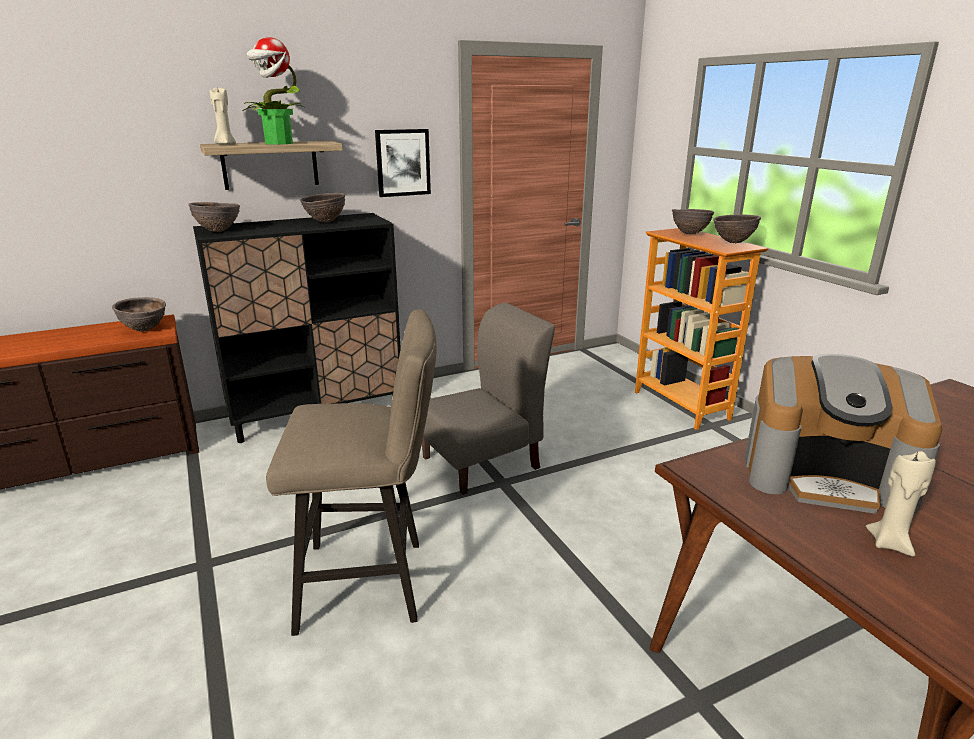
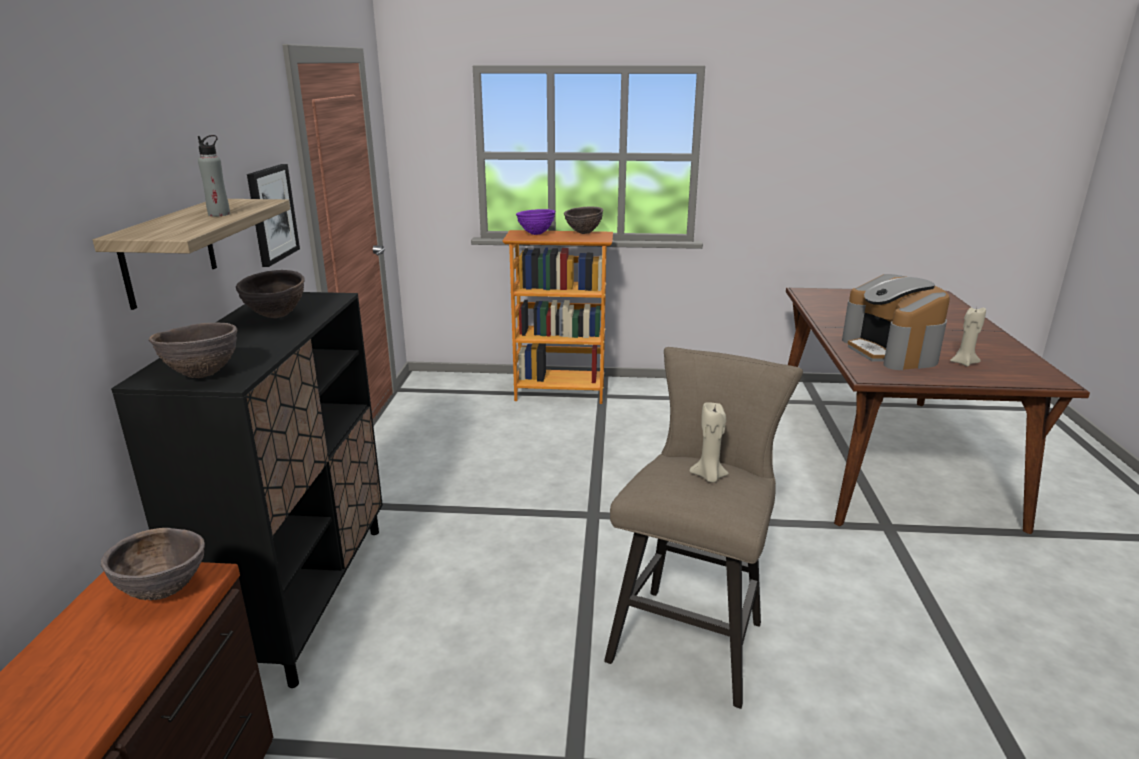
camera: 60 degrees left, 0 degrees up
beige candle [209,87,236,144] -> beige candle moved to [690,402,729,483]
potted plant [243,37,304,145] -> grey bottle [198,135,230,217]
grey chair [422,303,555,495] -> none
brown bowl [672,209,714,234] -> purple bowl [516,209,555,235]
coffee machine [745,354,942,514] -> coffee machine turned 120 degrees clockwise [842,274,950,370]

